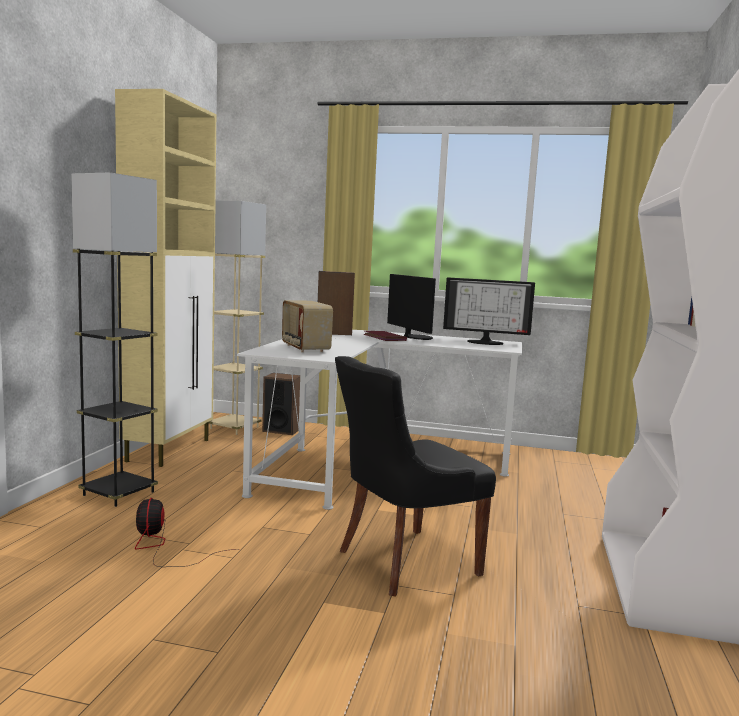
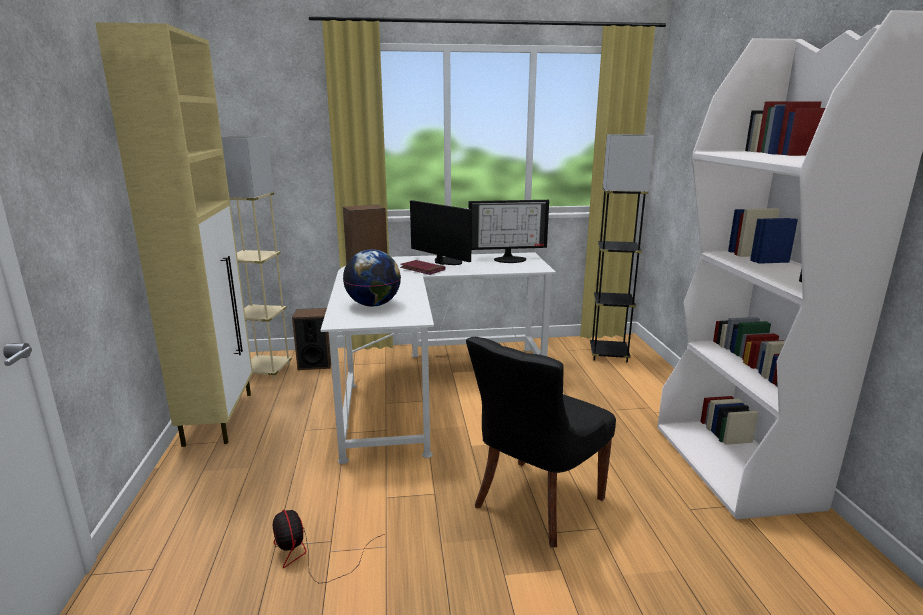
camera: 20 degrees left, 10 degrees up
grey floor lamp [71,172,158,507] -> grey floor lamp moved to [590,134,654,363]
radio [282,300,333,353] -> globe [343,249,401,306]

